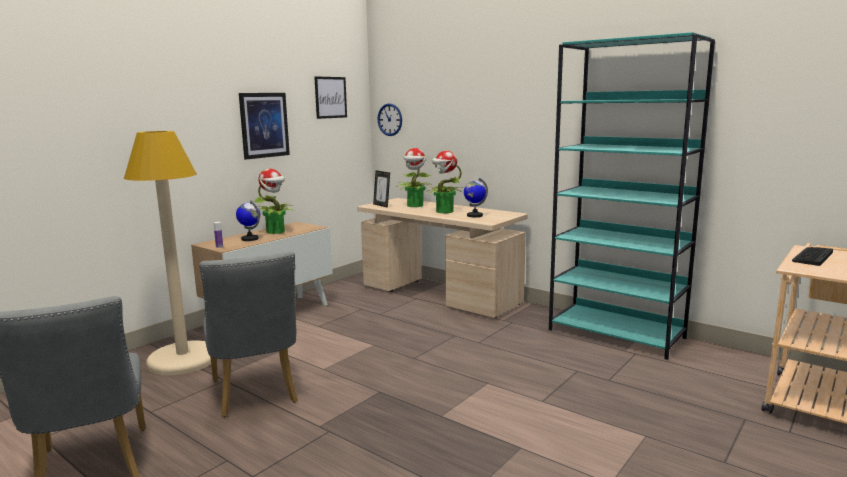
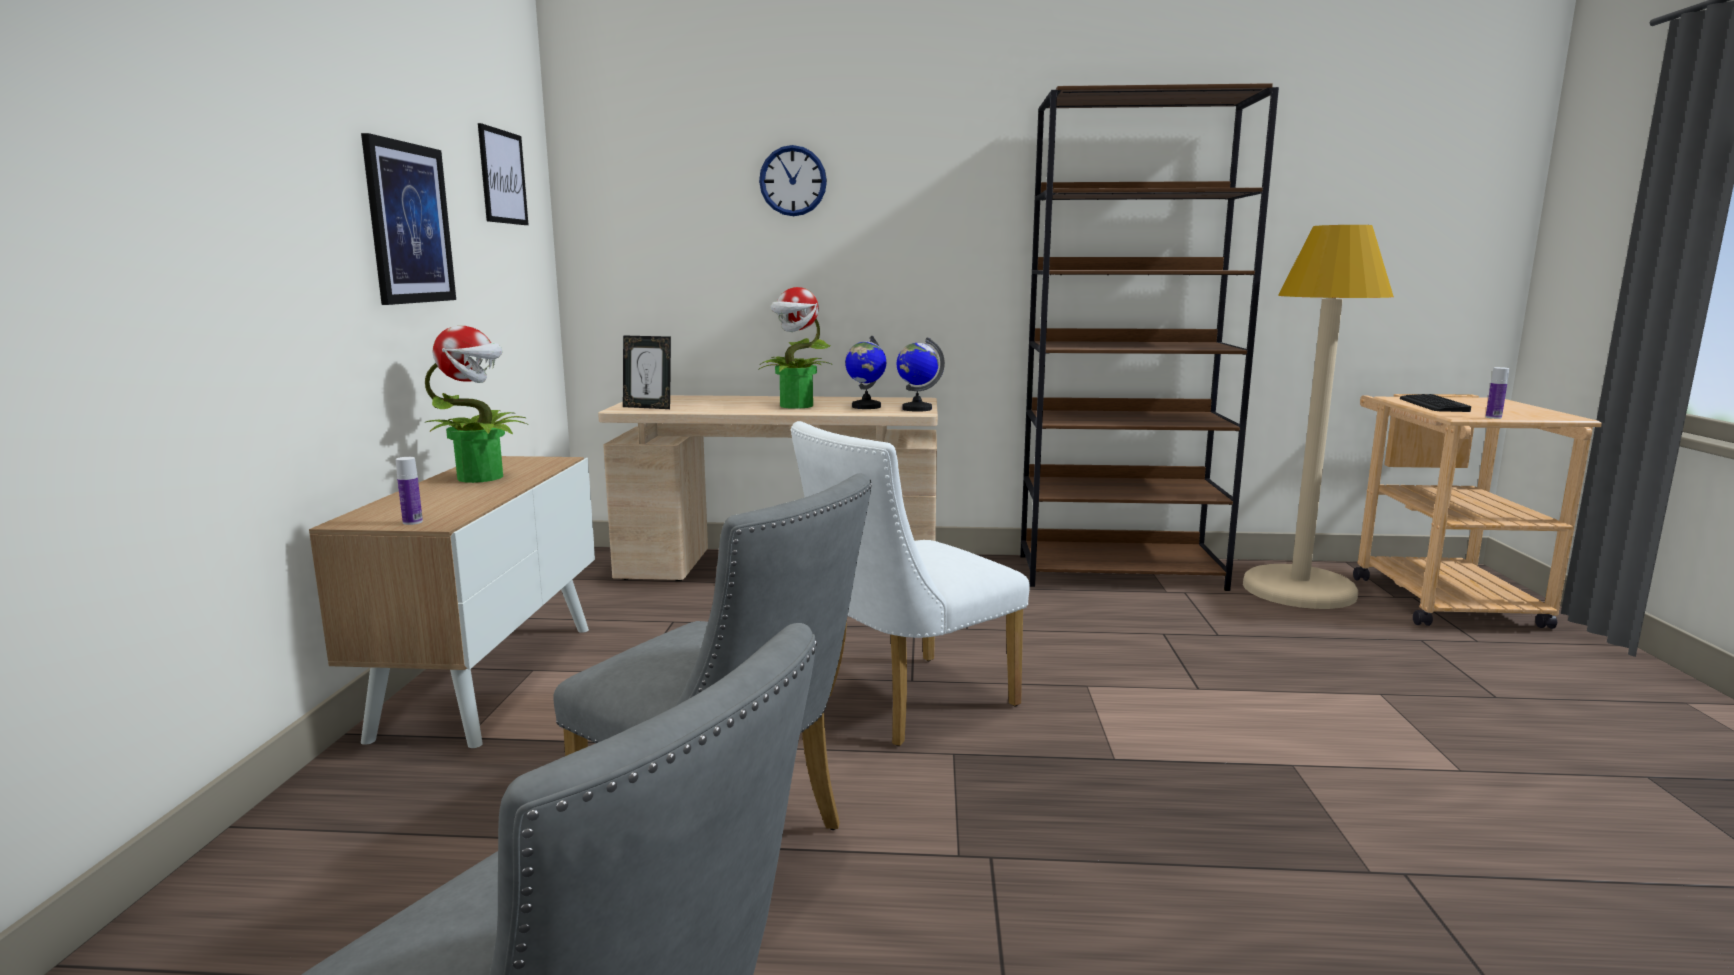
camera: 35 degrees left, 0 degrees up
beige floor lamp [124,131,211,375] -> beige floor lamp moved to [1243,225,1394,609]
globe [236,200,260,241] -> globe moved to [896,337,945,412]
wall clock [377,103,402,136] -> wall clock moved to [759,145,827,216]
potted plant [398,148,432,207] -> none
turquoise bookcase [549,32,715,360] -> brown bookcase [1020,83,1279,591]
none -> white chair [791,421,1030,746]
none -> bottle [1485,367,1509,419]

